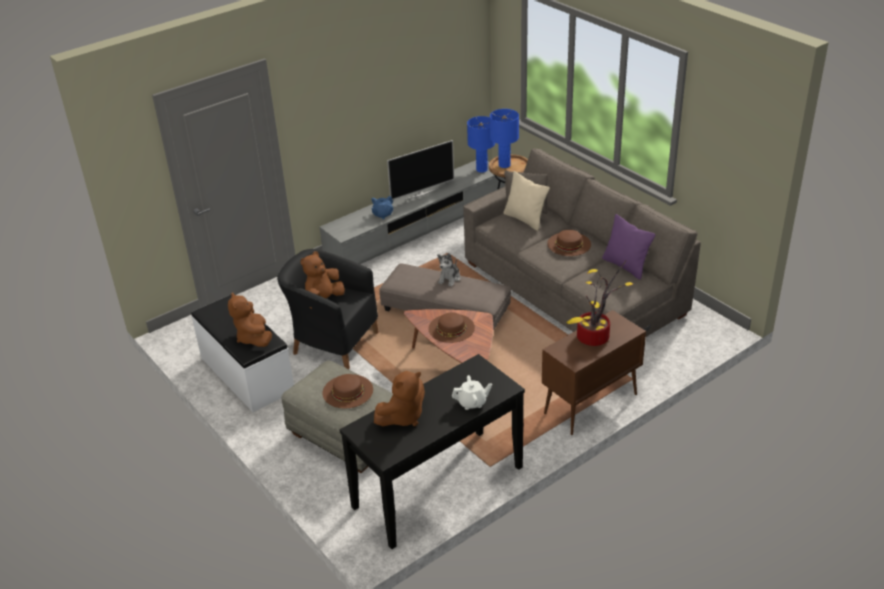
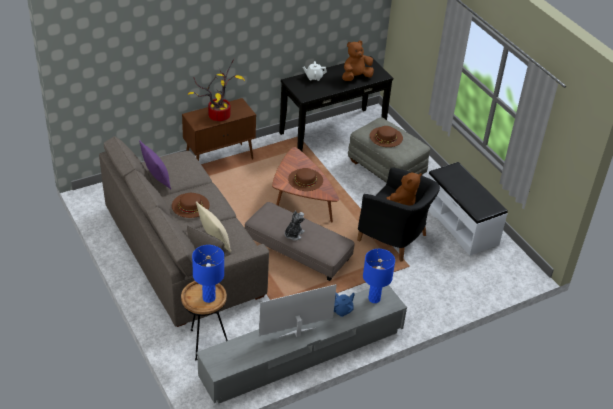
camera: 175 degrees left, 5 degrees up
brown plush toy [228,292,272,347] -> none
blue table lamp [467,116,495,173] -> blue table lamp moved to [363,249,395,303]

